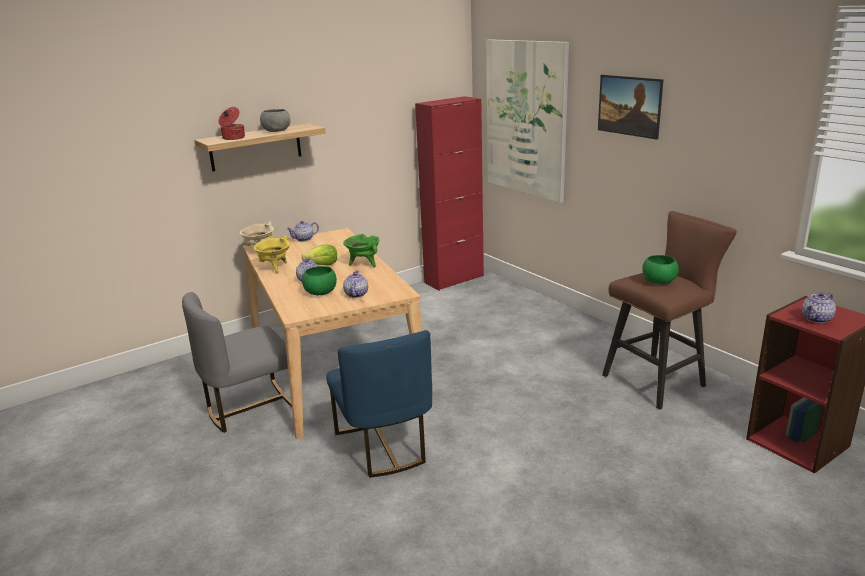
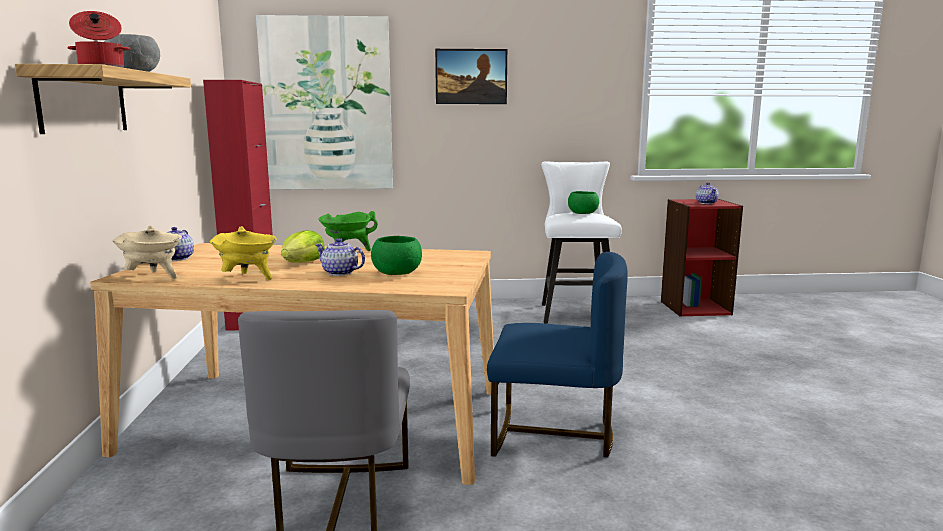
camera: 60 degrees left, 10 degrees down
teapot [343,270,368,298] -> none
brown stool [602,211,737,410] -> white stool [541,162,622,324]

